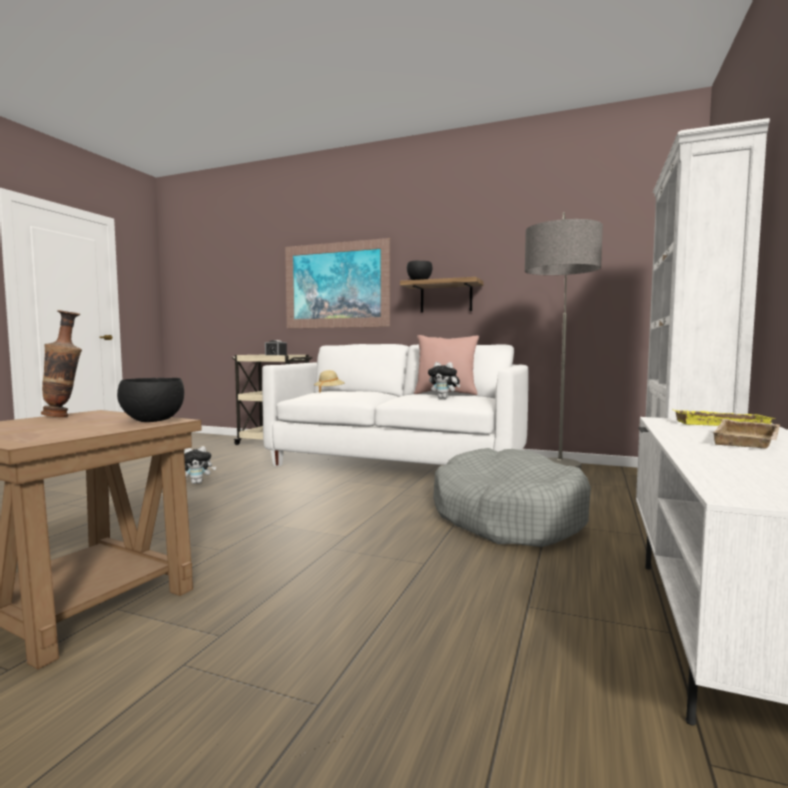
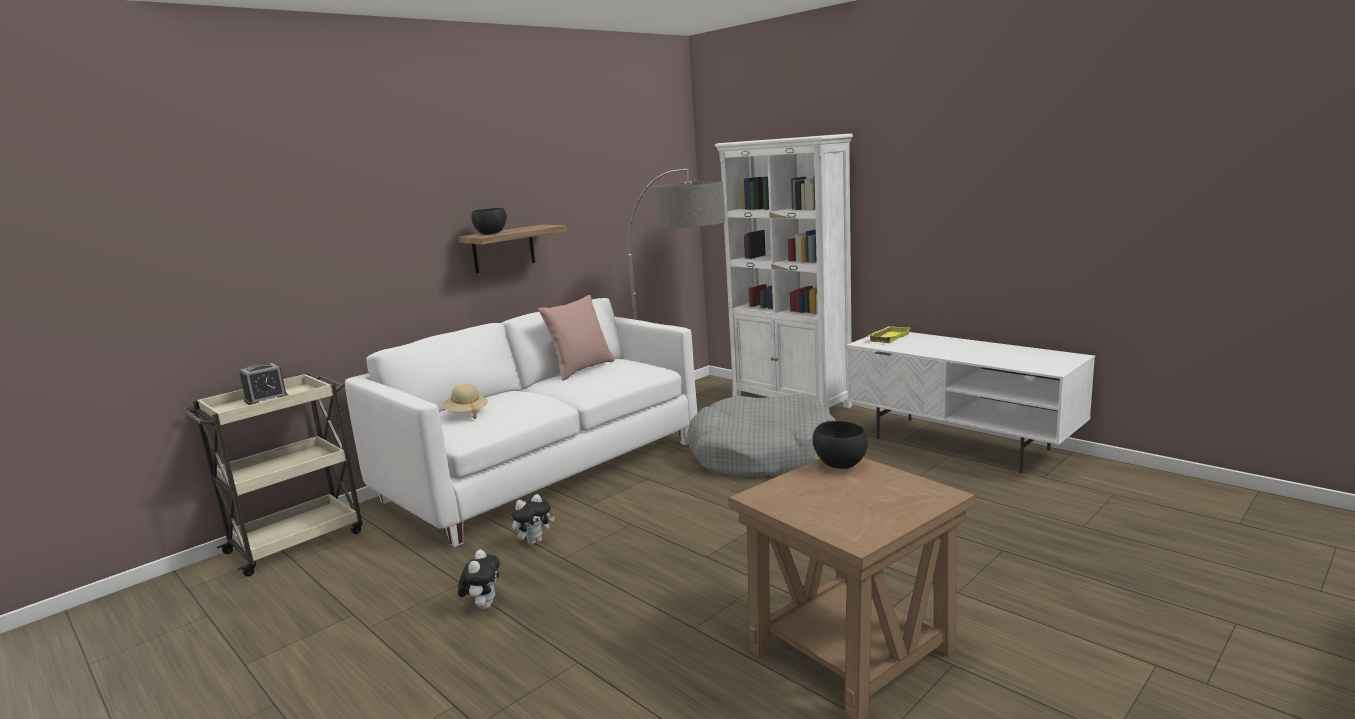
camera: 65 degrees left, 10 degrees up
vase [41,310,82,417] -> none
picture [285,238,390,329] -> none
plush toy [428,362,461,399] -> plush toy moved to [511,494,555,545]
beige tray [711,419,780,449] -> none

